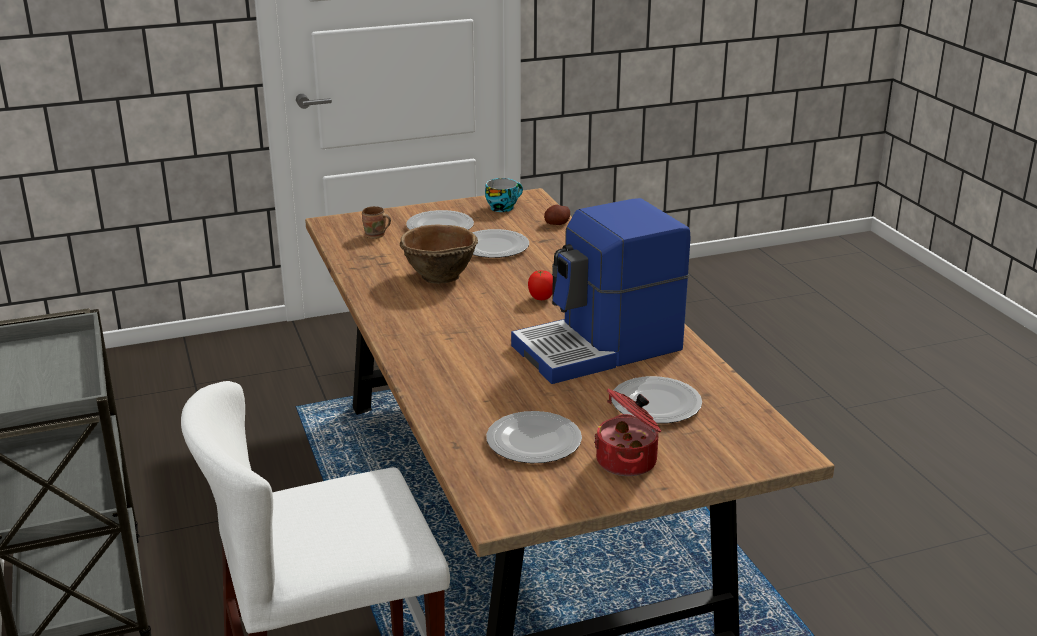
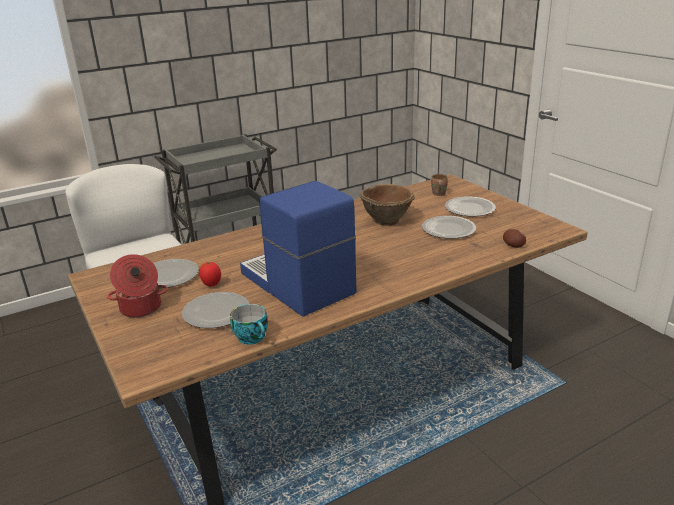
camera: 80 degrees right, 0 degrees up
cup [485,178,523,212] -> cup moved to [230,304,268,345]
tomato [528,270,553,300] -> tomato moved to [199,262,221,287]

